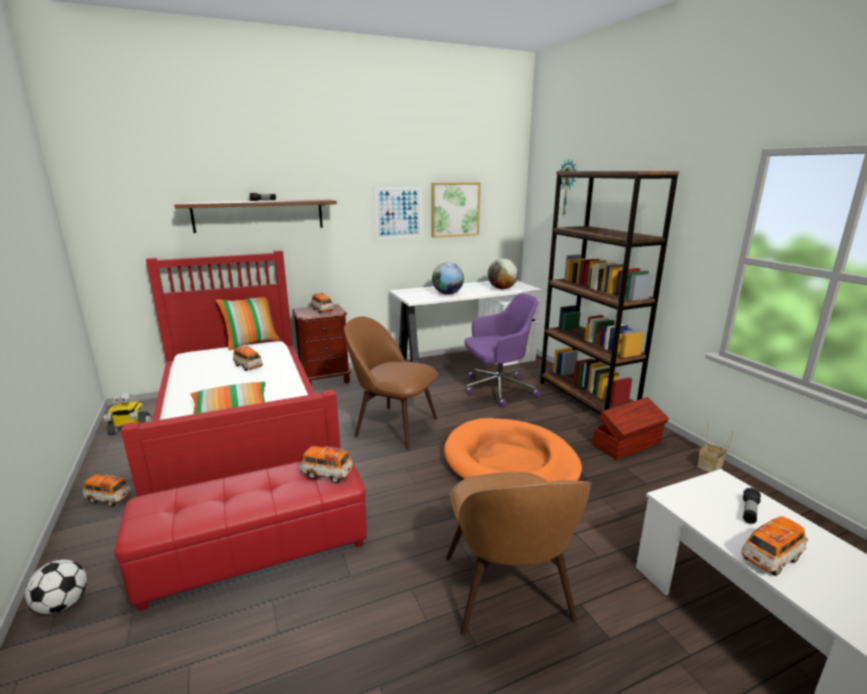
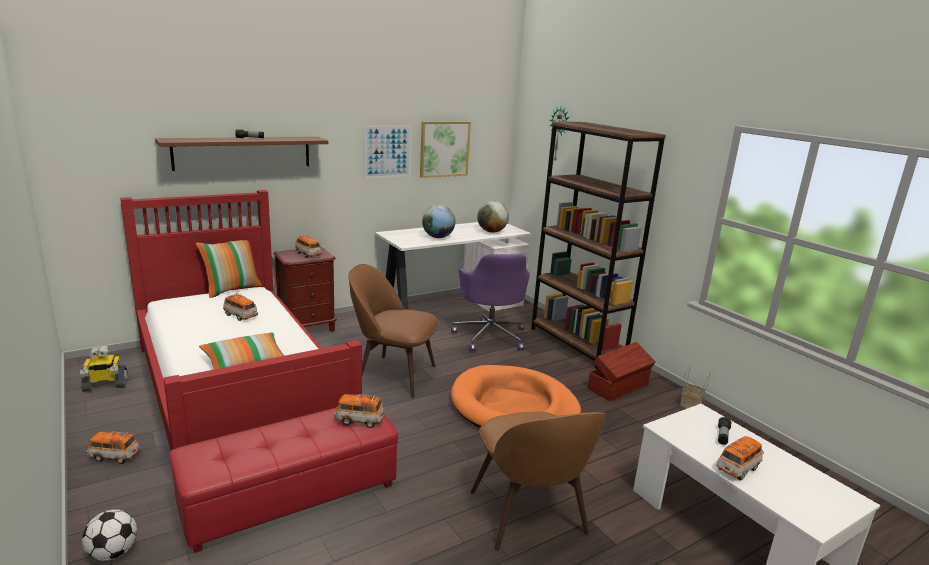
camera: 10 degrees left, 0 degrees up
purple office chair [464,293,541,407] -> purple office chair turned 105 degrees clockwise [451,254,530,351]

